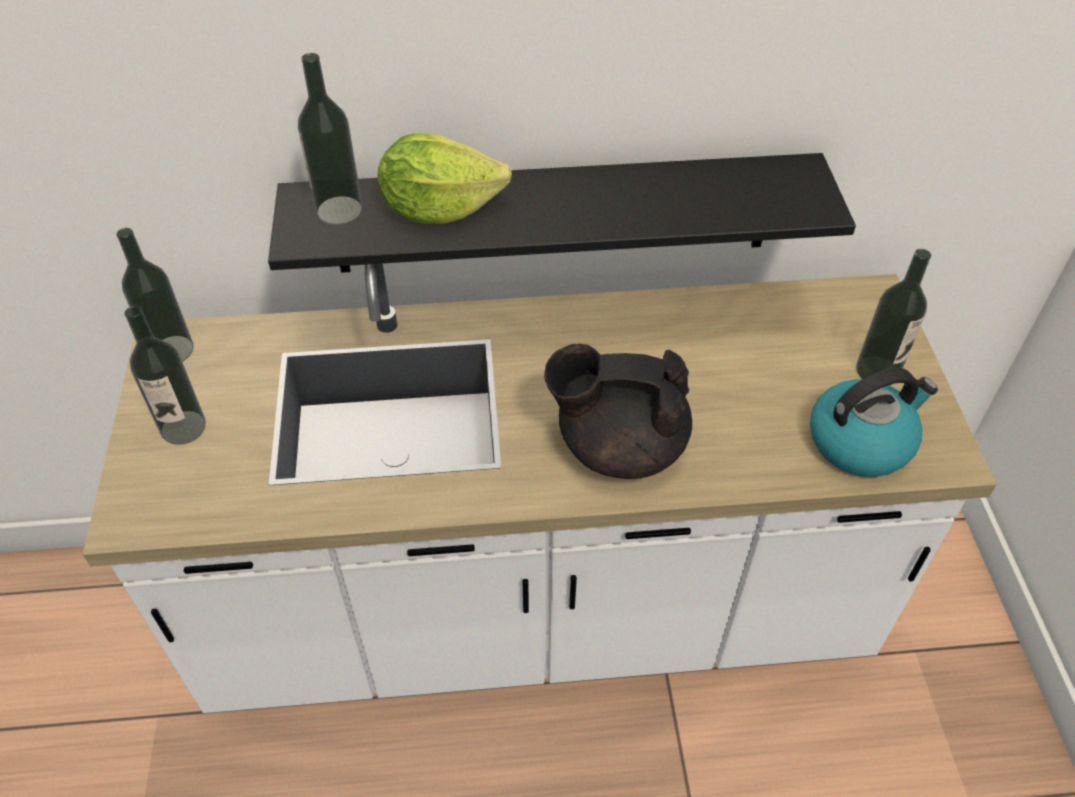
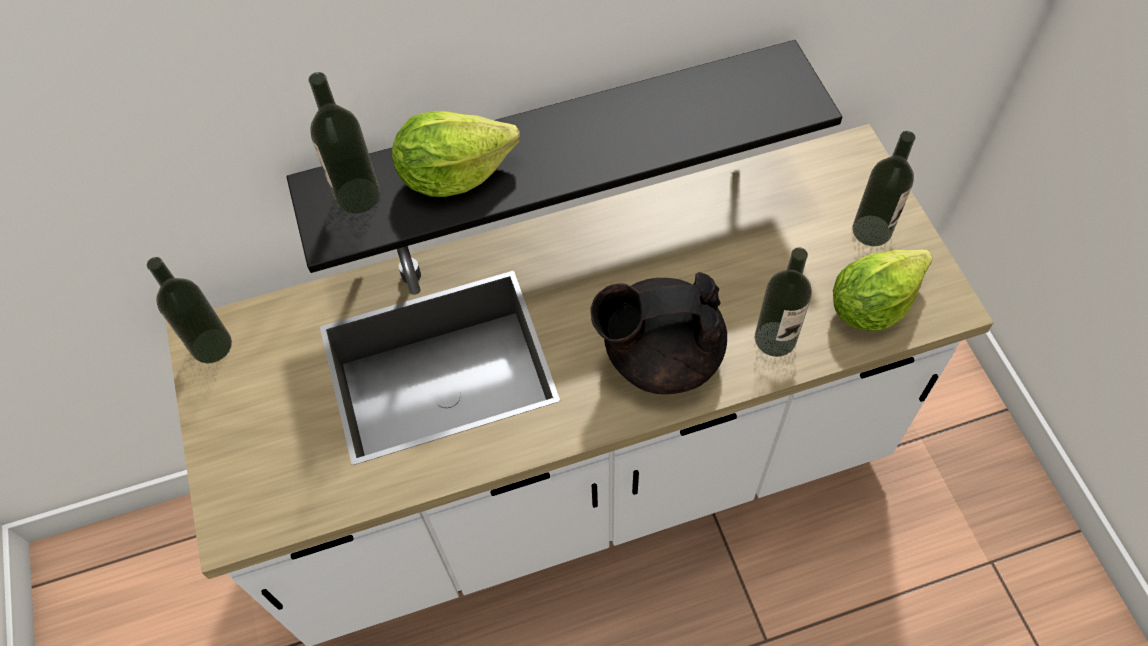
camera: 10 degrees left, 10 degrees up
bottle [124,306,206,445] -> bottle moved to [755,248,812,357]
kettle [810,368,938,477] -> lettuce [833,249,933,331]

